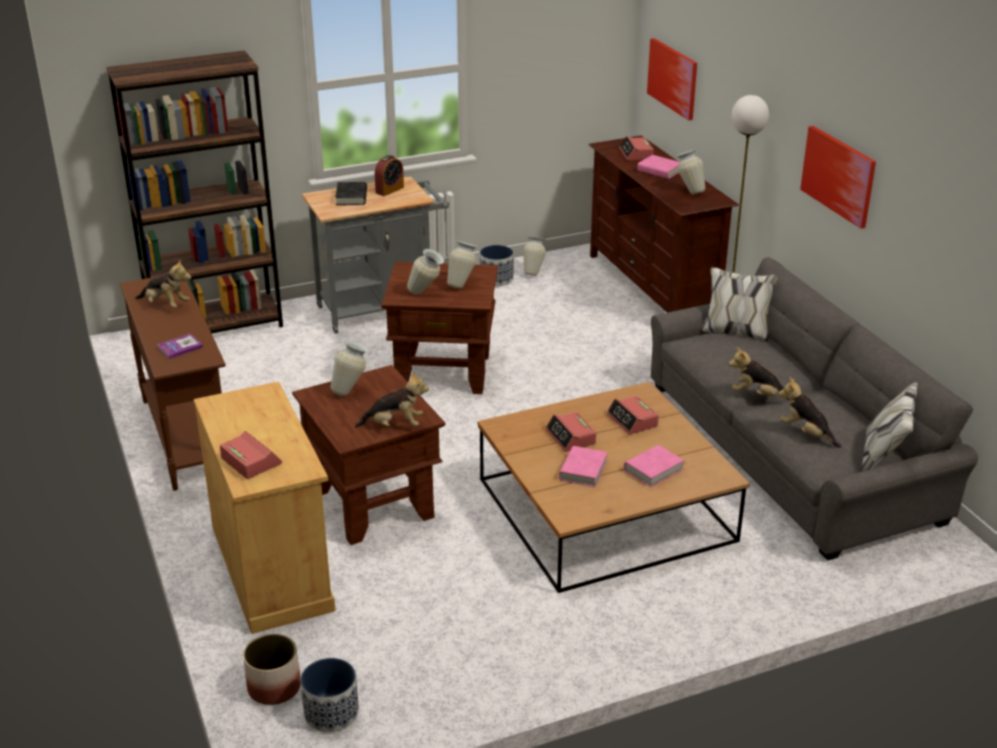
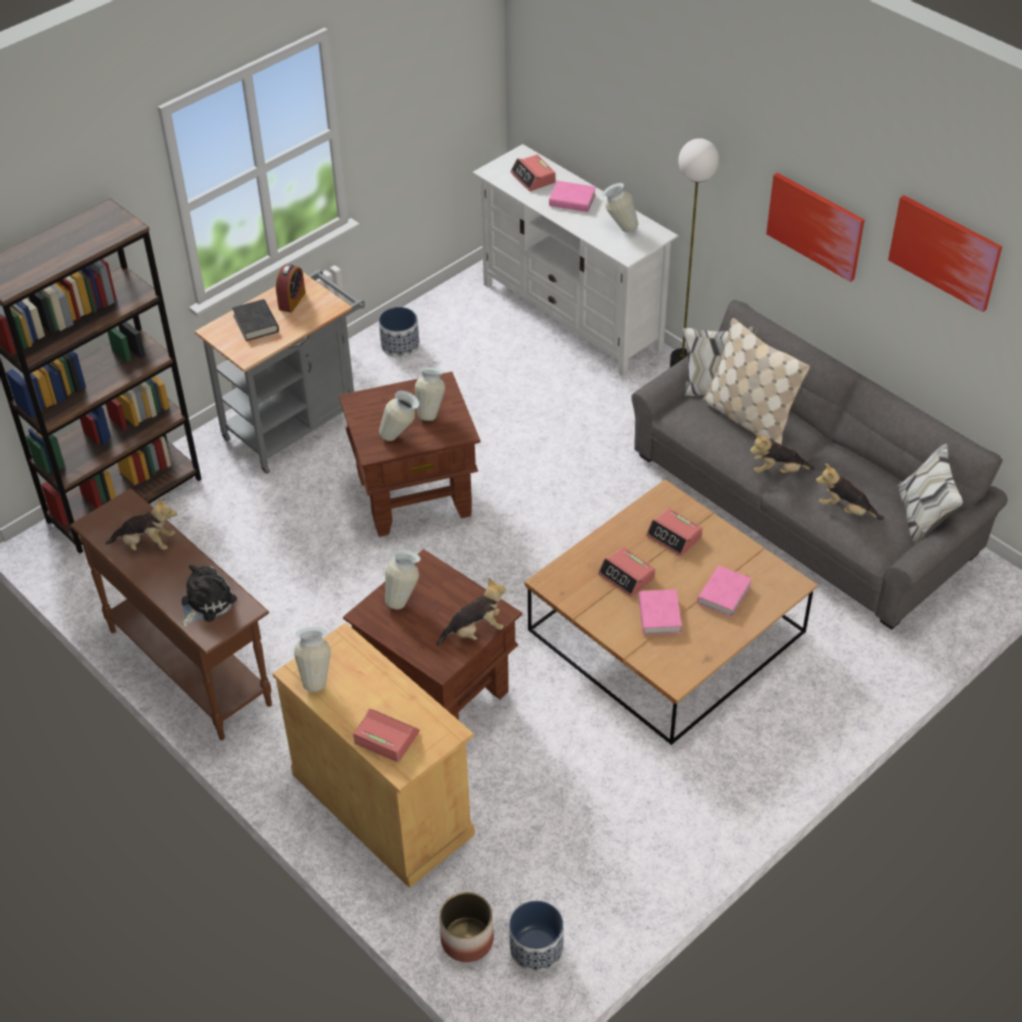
camera: 20 degrees left, 15 degrees up
book [158,334,203,359] -> plush toy [181,564,237,628]
vase [523,237,546,276] -> vase moved to [294,627,331,692]
brown tv stand [588,135,739,313] -> white tv stand [472,144,679,376]
picture [647,38,697,120] -> picture moved to [888,195,1002,312]
none -> beige pillow [703,318,810,444]

